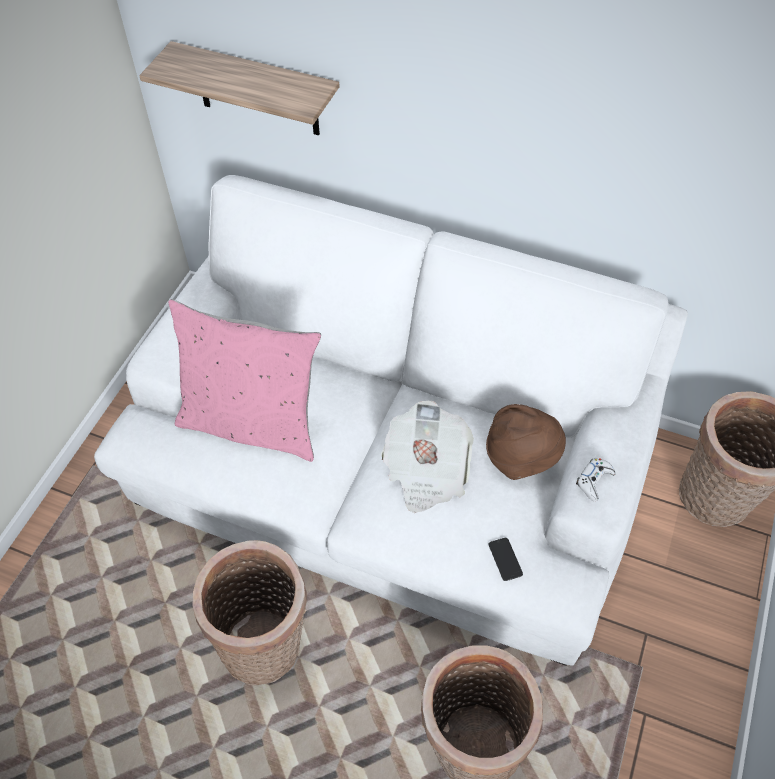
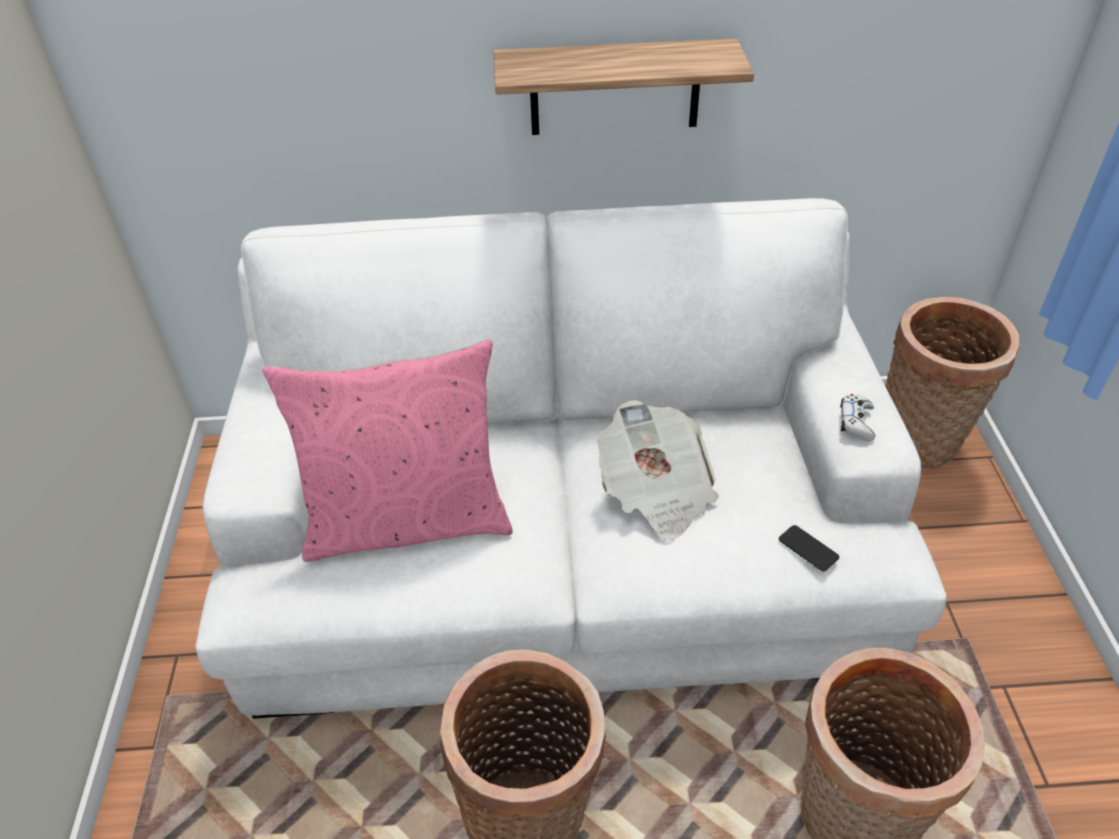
camera: 25 degrees left, 10 degrees down
shelf [139,41,340,135] -> shelf moved to [494,38,754,135]
brown hat [486,404,566,480] -> none

